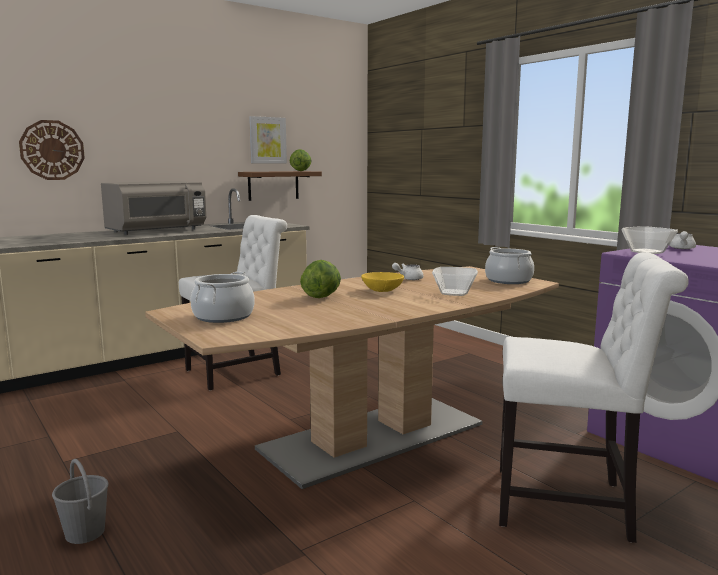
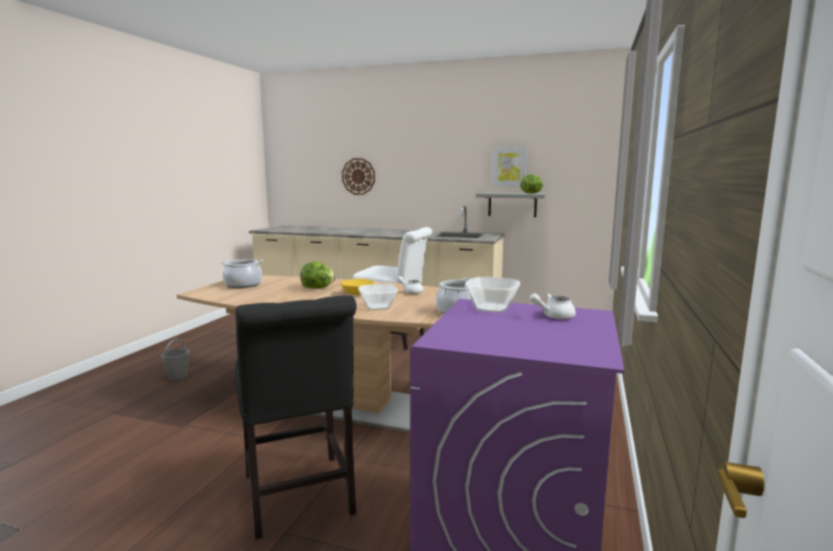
camera: 55 degrees right, 0 degrees up
grey microwave [101,181,206,235] -> none
brown shelf [238,171,322,201] -> grey shelf [476,193,546,217]
white chair [499,252,689,543] -> black chair [235,295,356,539]

